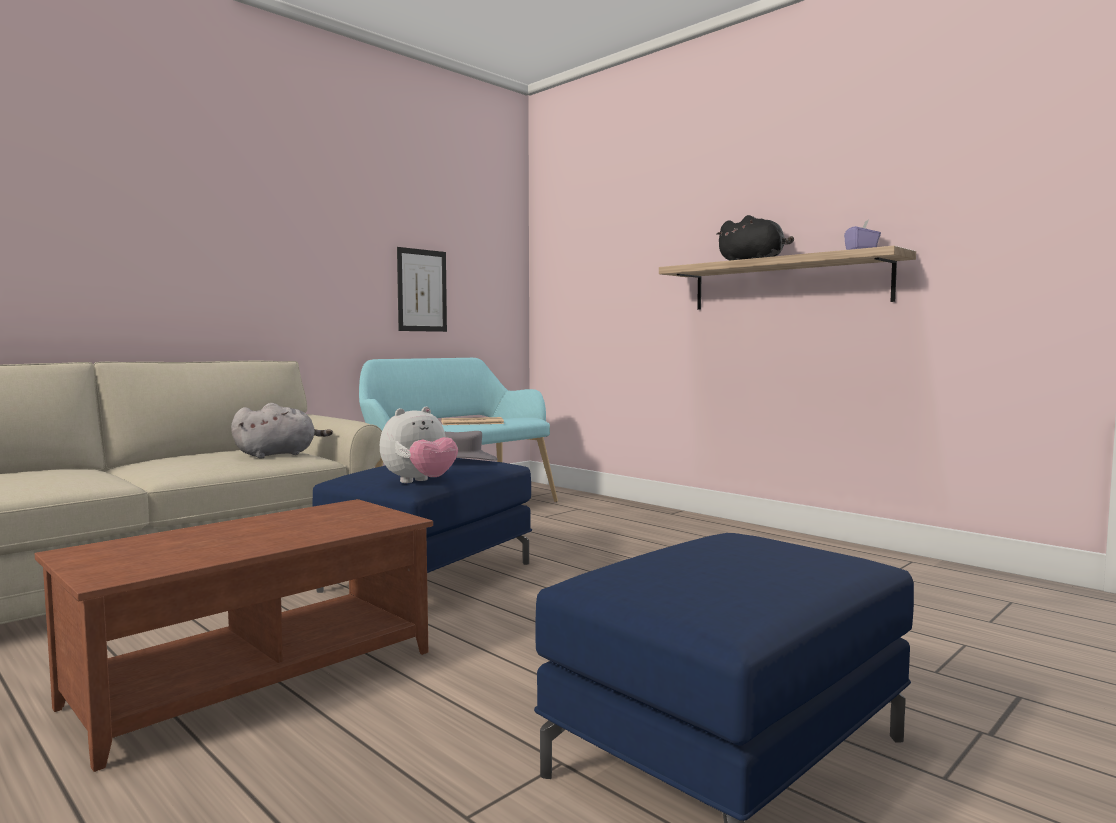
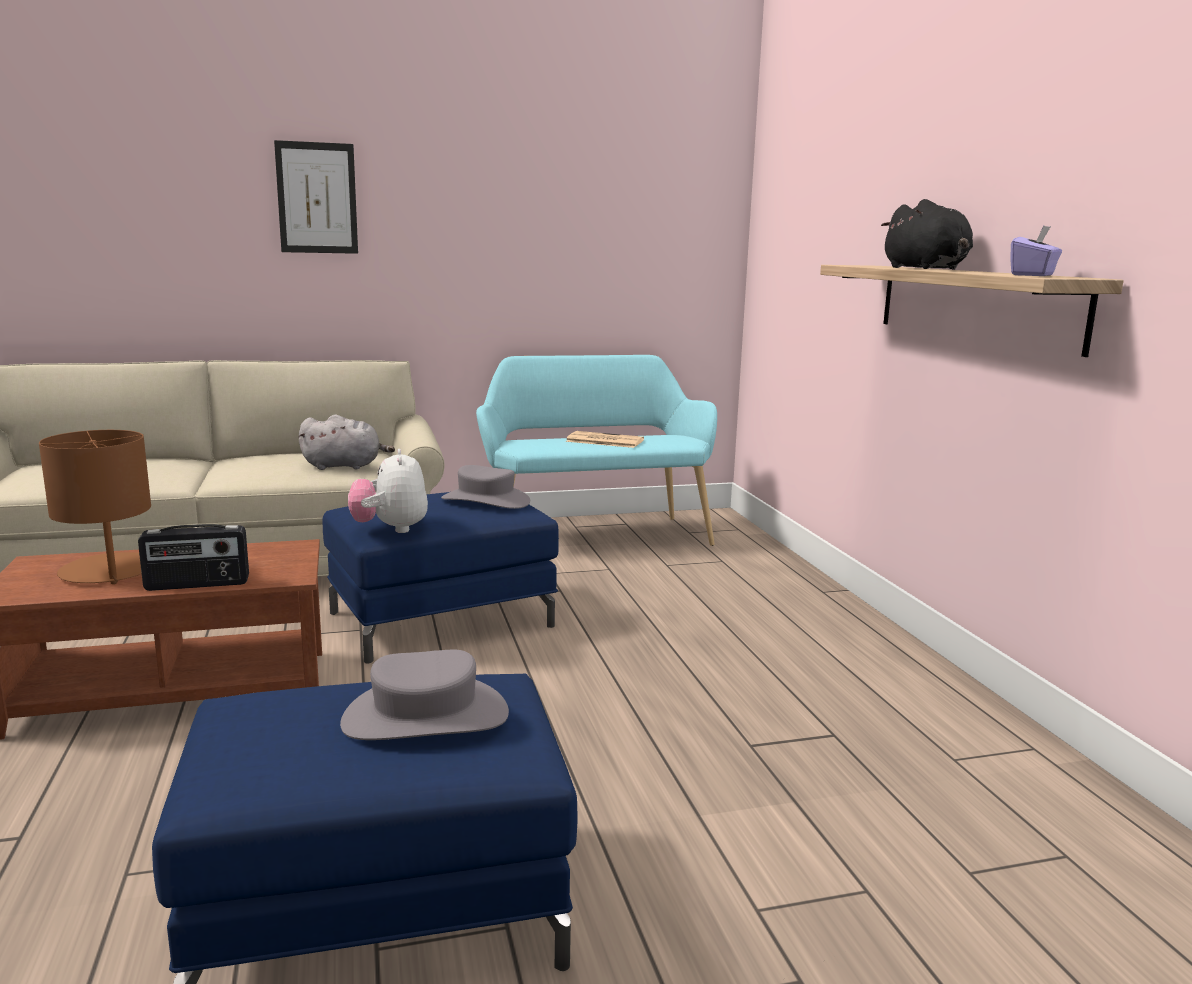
camera: 30 degrees right, 10 degrees up
plush toy [380,407,458,483] -> plush toy turned 90 degrees clockwise [348,449,428,533]
picture [397,247,447,332] -> picture moved to [274,140,358,254]
none -> brown table lamp [39,430,151,584]
none -> radio [138,524,249,591]
none -> grey hat [340,650,509,740]

